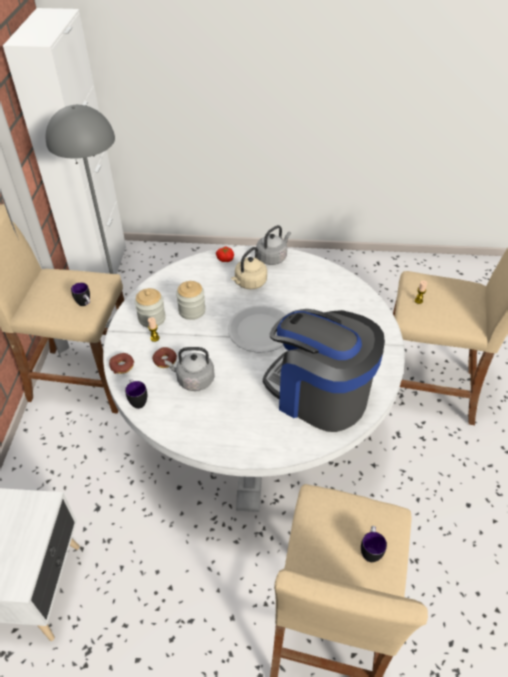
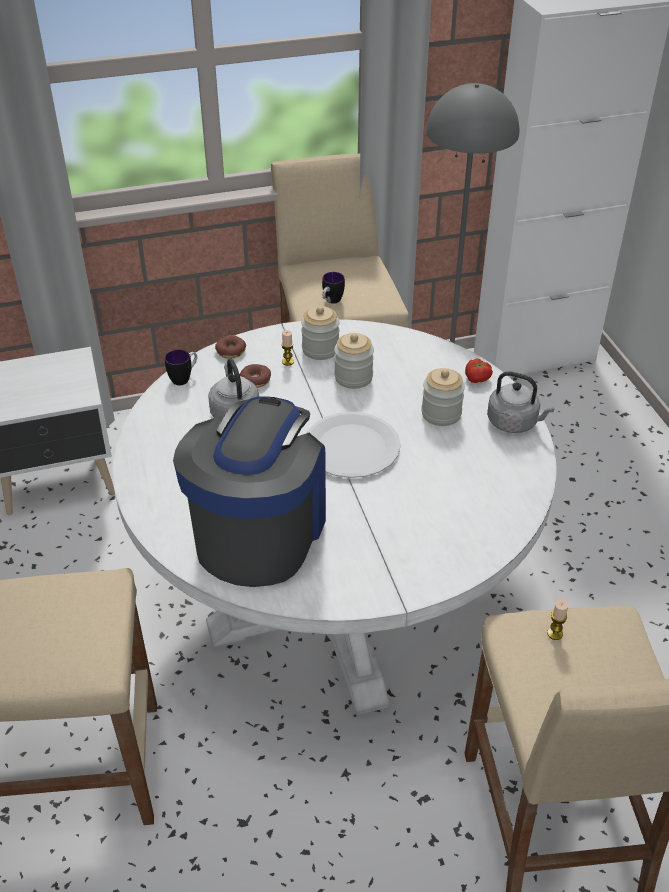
camera: 70 degrees right, 5 degrees down
beige kettle [231,247,267,289] -> jar [421,368,465,426]
mug [361,526,387,562] -> none

